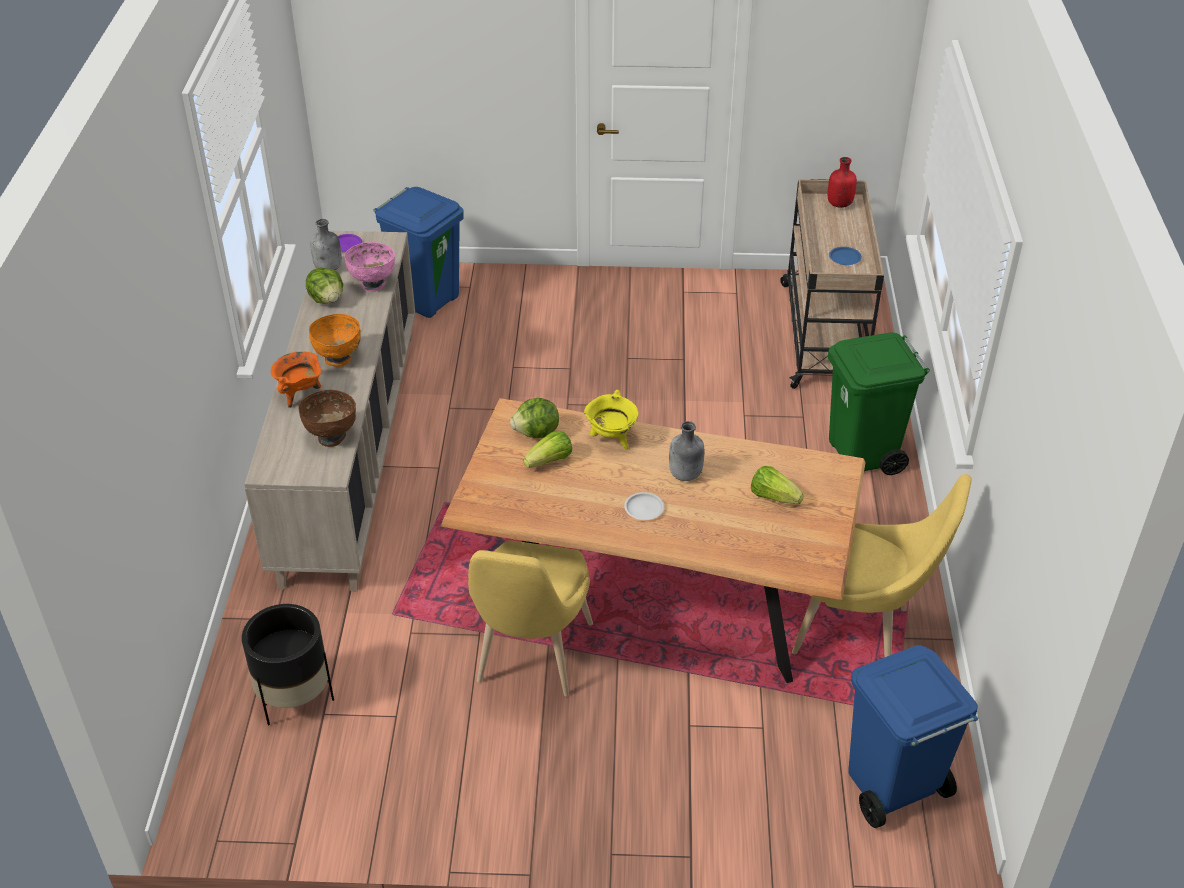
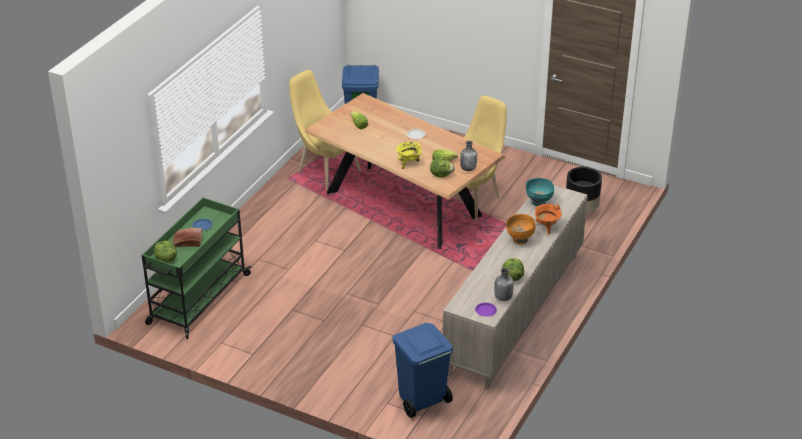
camera: 155 degrees left, 5 degrees down
brown bowl [298,390,356,447] -> turquoise bowl [526,178,554,206]
pink bowl [344,242,395,292] -> none
grey bottle [669,421,704,481] -> grey bottle moved to [460,141,477,171]
beige cart [780,179,884,389] -> green cart [142,198,252,339]
red bottle [828,157,857,208] -> lettuce [154,241,177,263]
green trash can [828,332,930,475] -> none
none -> bread [173,228,203,247]

